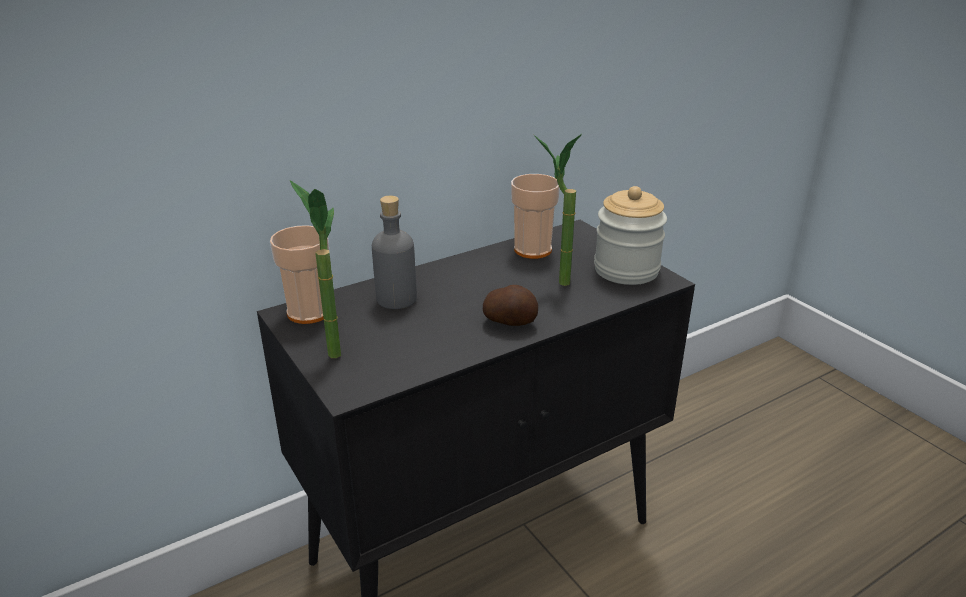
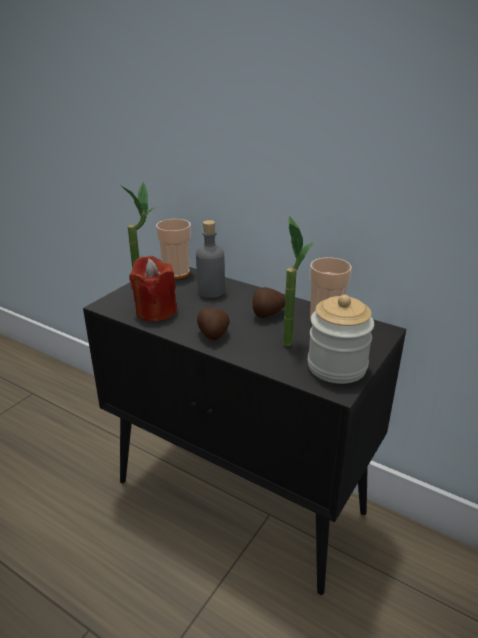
camera: 65 degrees right, 0 degrees up
none -> red candle [129,256,177,322]
none -> potato [253,287,285,318]

